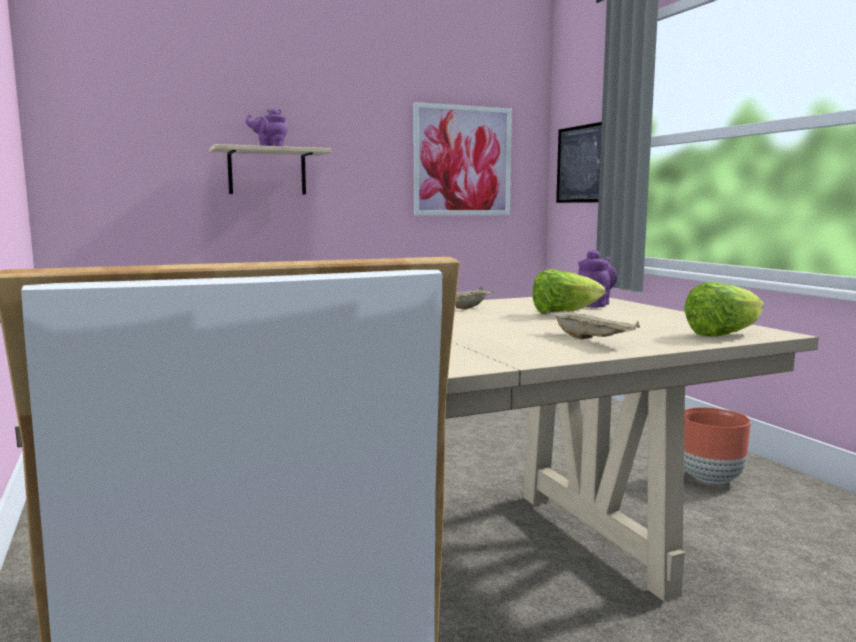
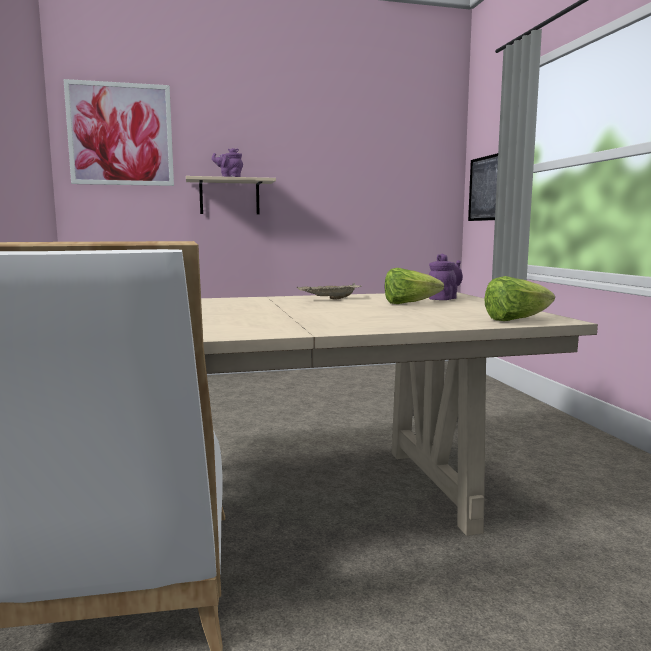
camera: 10 degrees right, 0 degrees up
picture [413,102,512,215] -> picture moved to [63,79,174,186]
beige tray [547,309,640,339] -> none
brown planter [684,407,751,484] -> none

